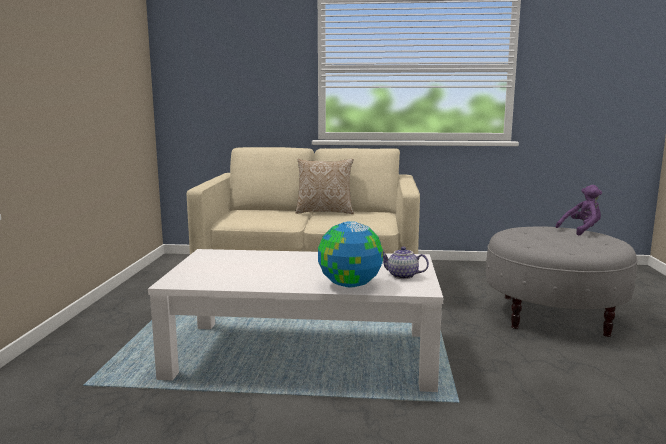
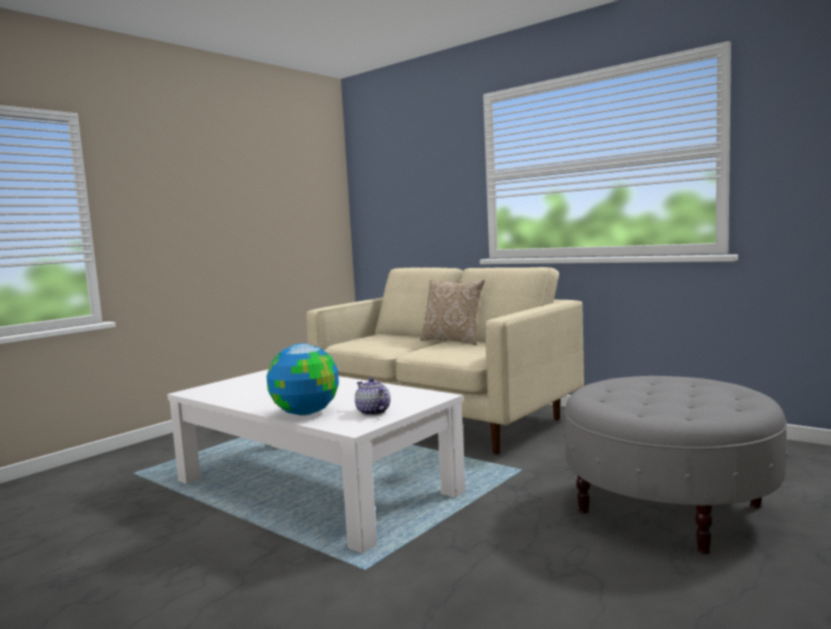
camera: 35 degrees right, 5 degrees down
purple plush toy [556,185,602,236] -> none

